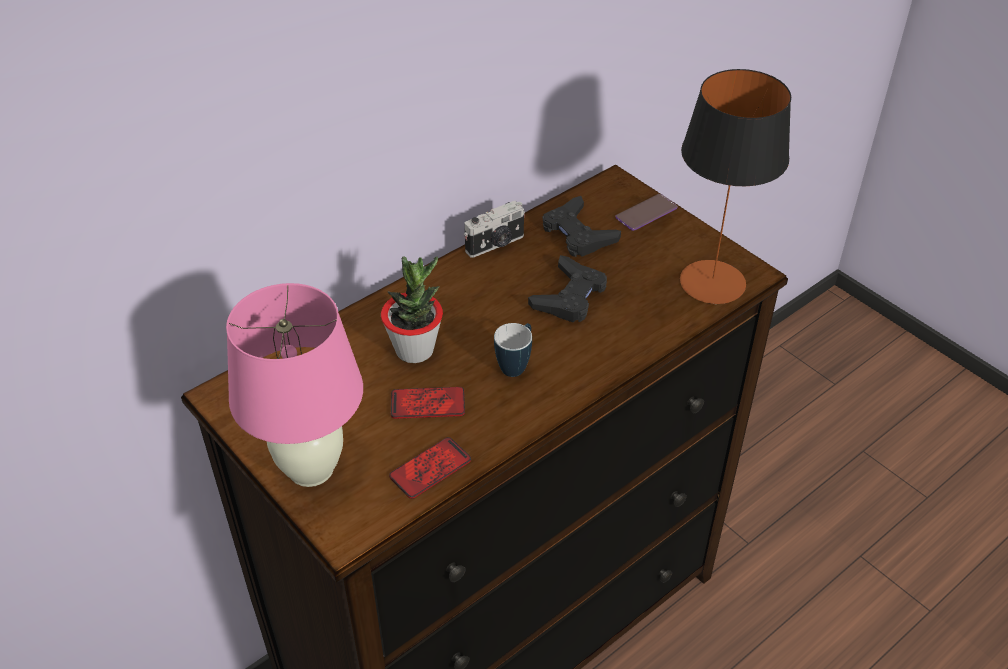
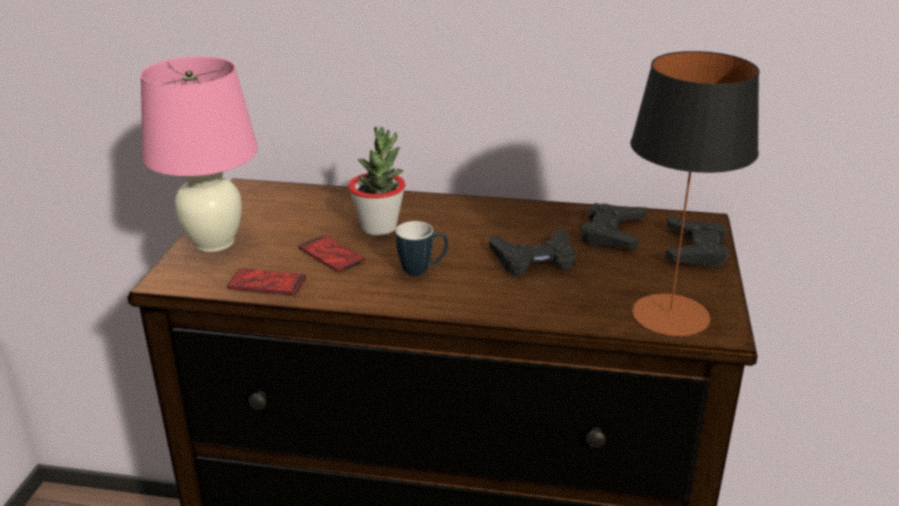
camera: 50 degrees right, 15 degrees down
camera [464,201,525,258] -> none
phone [615,194,678,231] -> black game controller [666,216,729,268]

